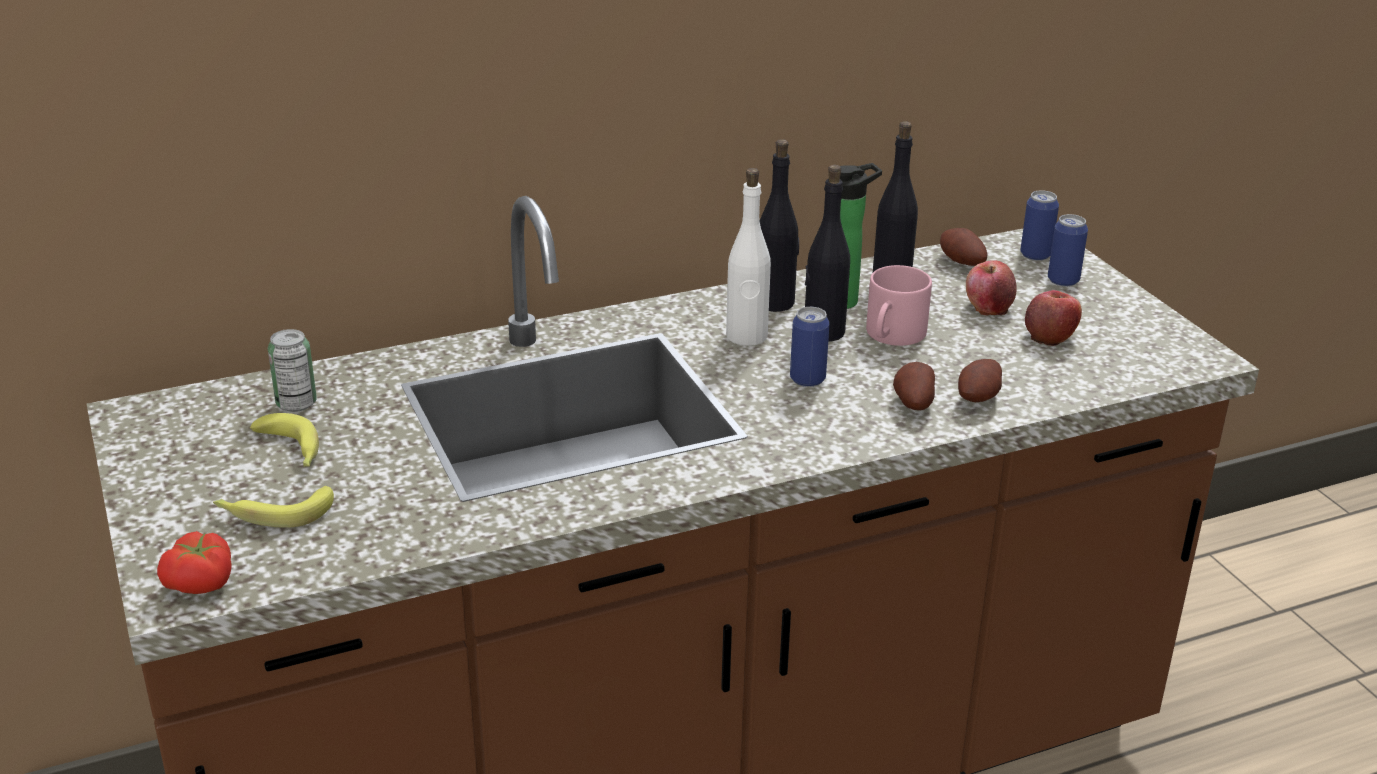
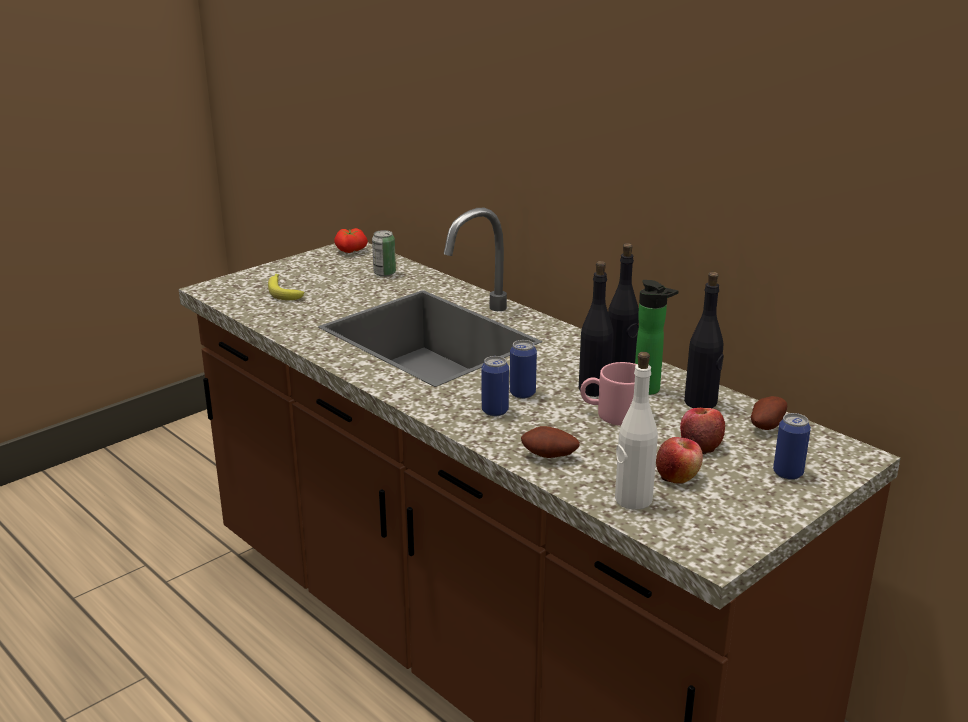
camera: 70 degrees right, 5 degrees down
tomato [157,531,232,594] -> tomato moved to [334,228,368,253]
banana [250,413,319,467] -> none
white bottle [726,168,771,346] -> white bottle moved to [615,352,658,510]
potato [893,362,935,410] -> none
can [1020,190,1059,261] -> can moved to [482,356,509,416]

